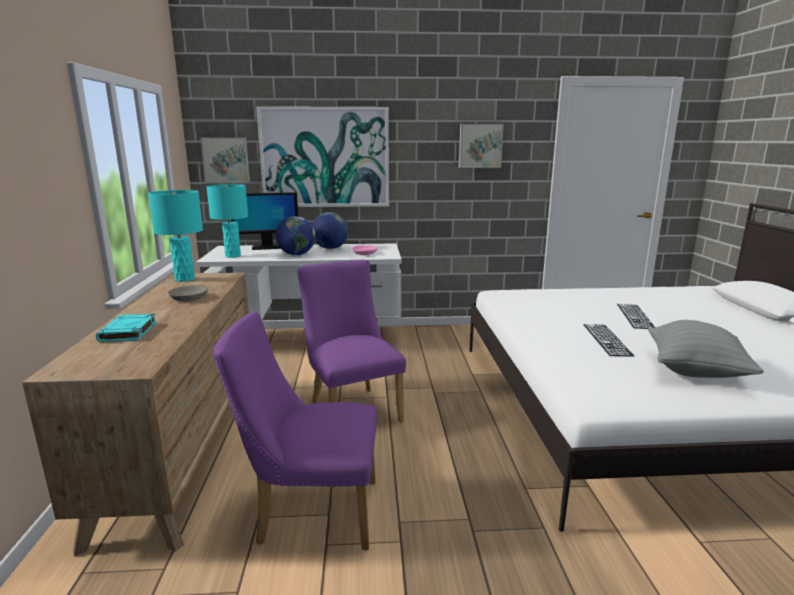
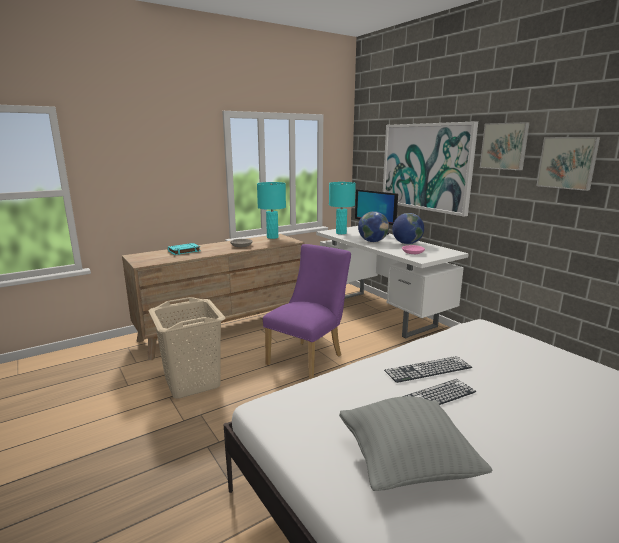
camera: 60 degrees right, 0 degrees up
picture [200,137,250,182] -> picture moved to [480,122,530,170]
purple chair [213,312,377,550] -> beige laundry basket [149,297,226,399]
keyboard [617,304,655,329] -> keyboard moved to [384,356,472,383]

